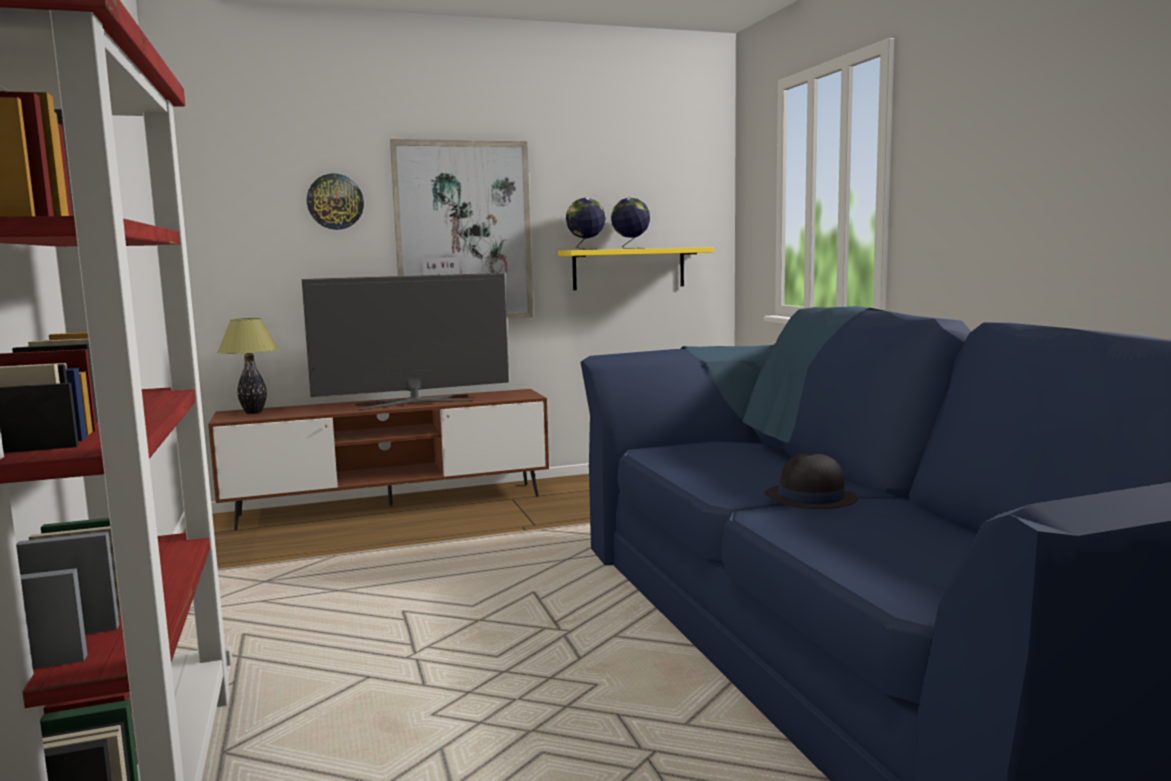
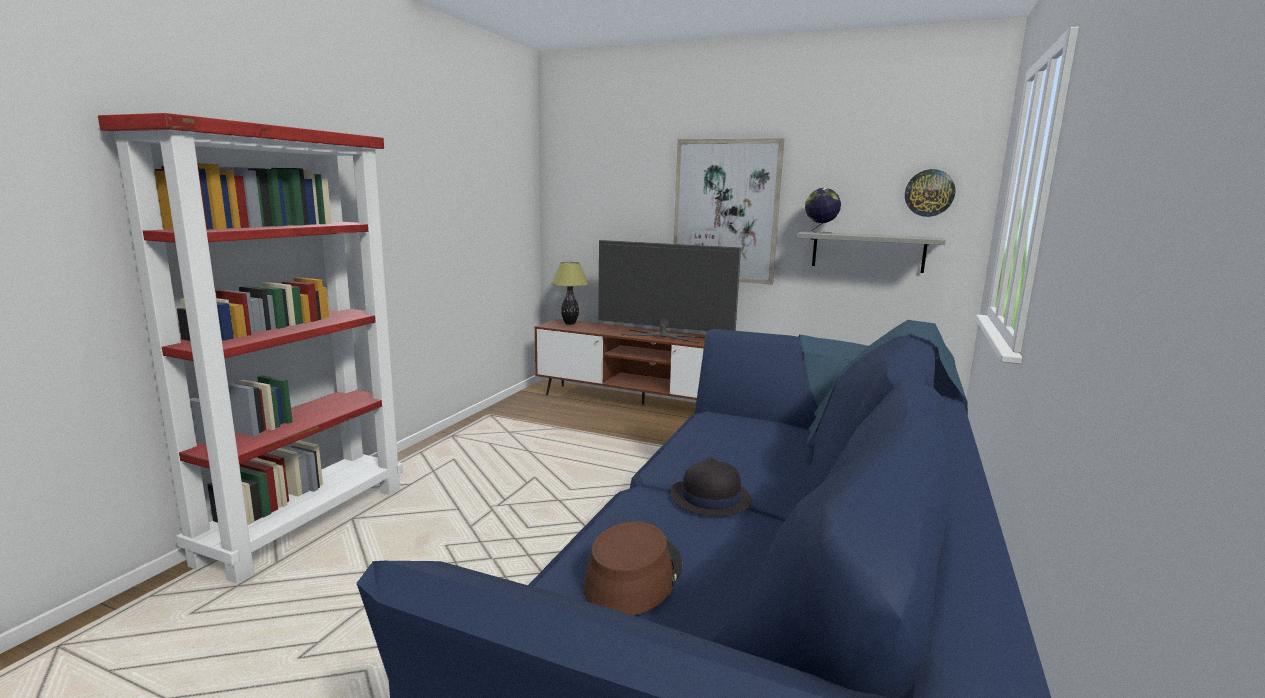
camera: 40 degrees right, 5 degrees up
wall clock [307,174,364,230] -> wall clock moved to [905,169,955,217]
yellow shelf [558,247,714,290] -> grey shelf [796,231,946,273]
globe [611,198,650,249] -> none
none -> brown hat [583,522,682,615]

